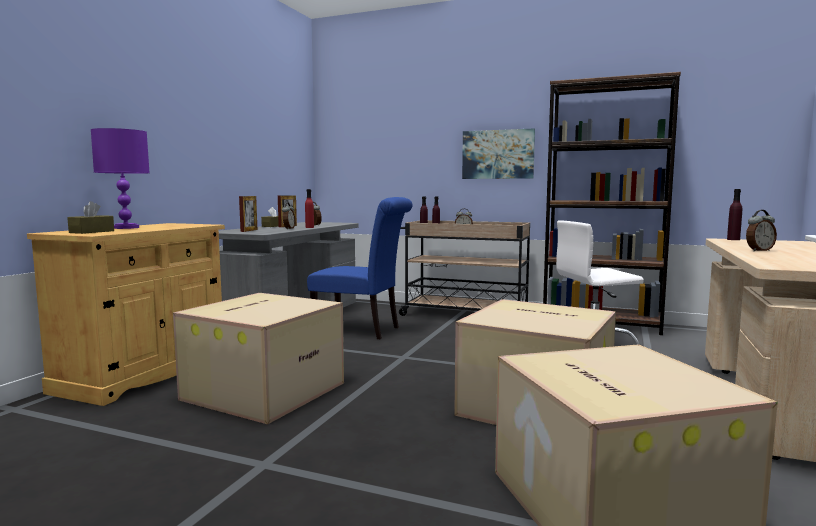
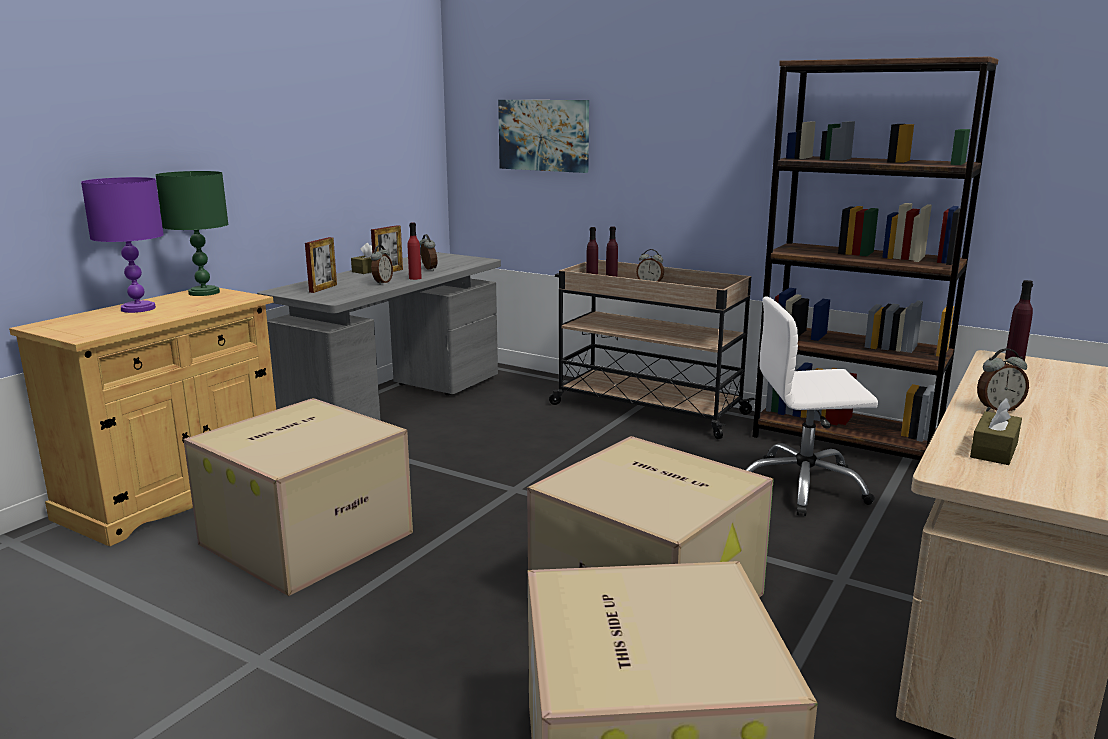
camera: 10 degrees right, 10 degrees up
brown tissue box [67,201,114,234] -> brown tissue box moved to [970,398,1022,465]
blue chair [307,197,413,339] -> none
picture [462,128,535,179] -> picture moved to [498,100,589,173]
none -> green table lamp [156,171,228,296]

